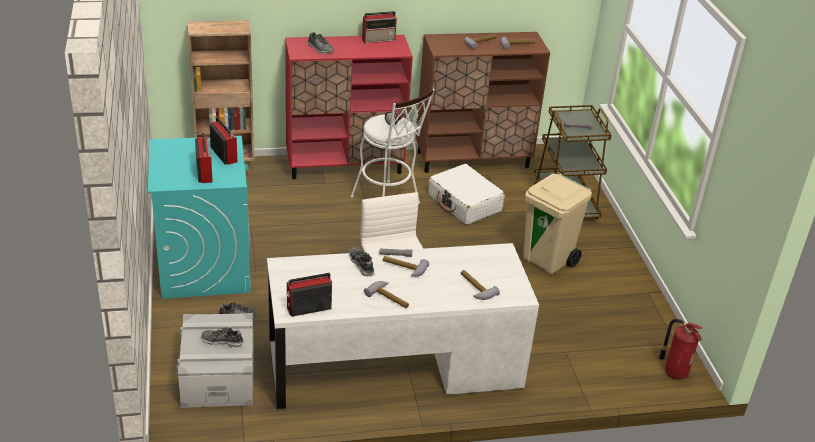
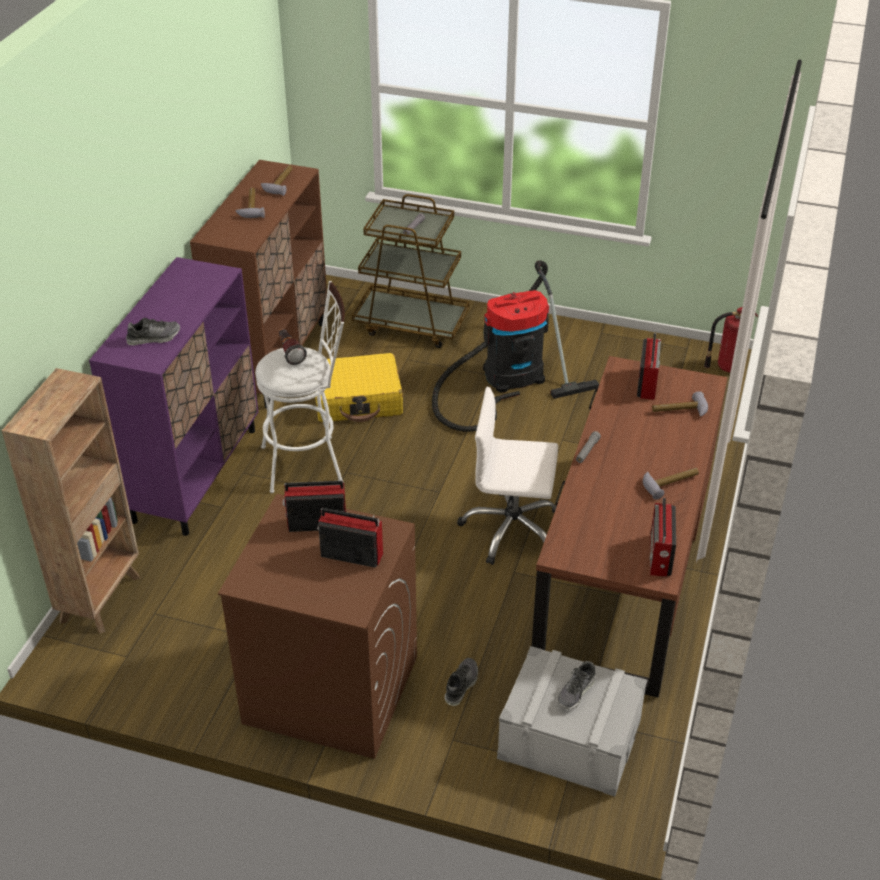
camera: 60 degrees left, 5 degrees up
turquoise washing machine [148,136,251,299] -> brown washing machine [218,494,417,759]
white desk [267,243,539,409] -> brown desk [532,356,728,698]
red cabinet [285,35,413,179] -> purple cabinet [89,257,258,536]
shoe [349,246,375,277] -> none
radio [362,11,397,43] -> radio moved to [637,333,661,400]
hammer [383,256,429,277] -> none
white suitcase [429,164,505,225] -> yellow suitcase [314,353,403,422]
beige trash can [523,174,592,274] -> vacuum cleaner [432,260,599,432]

